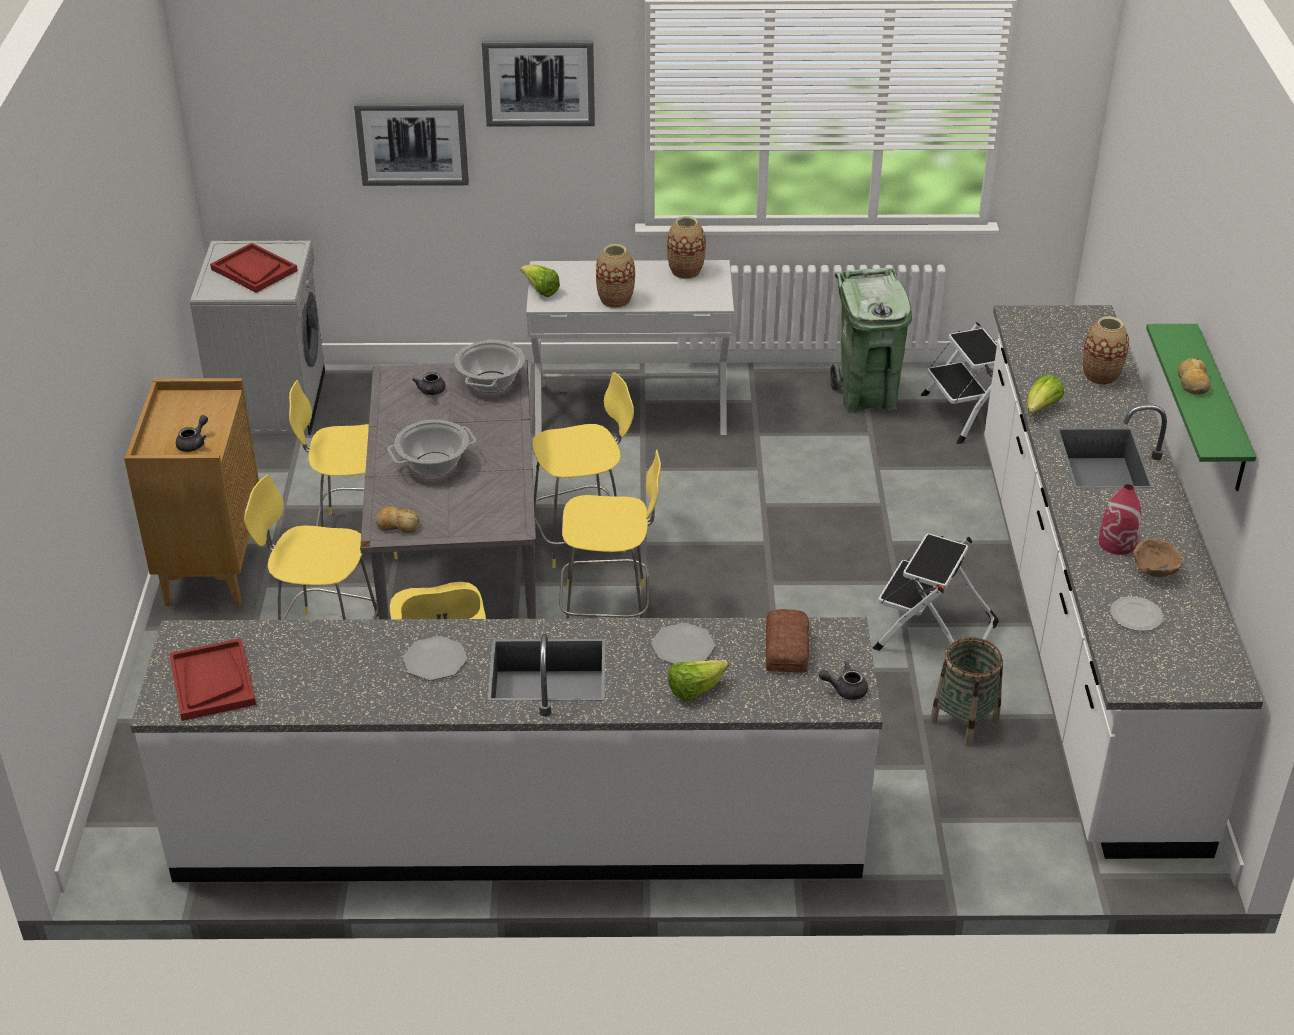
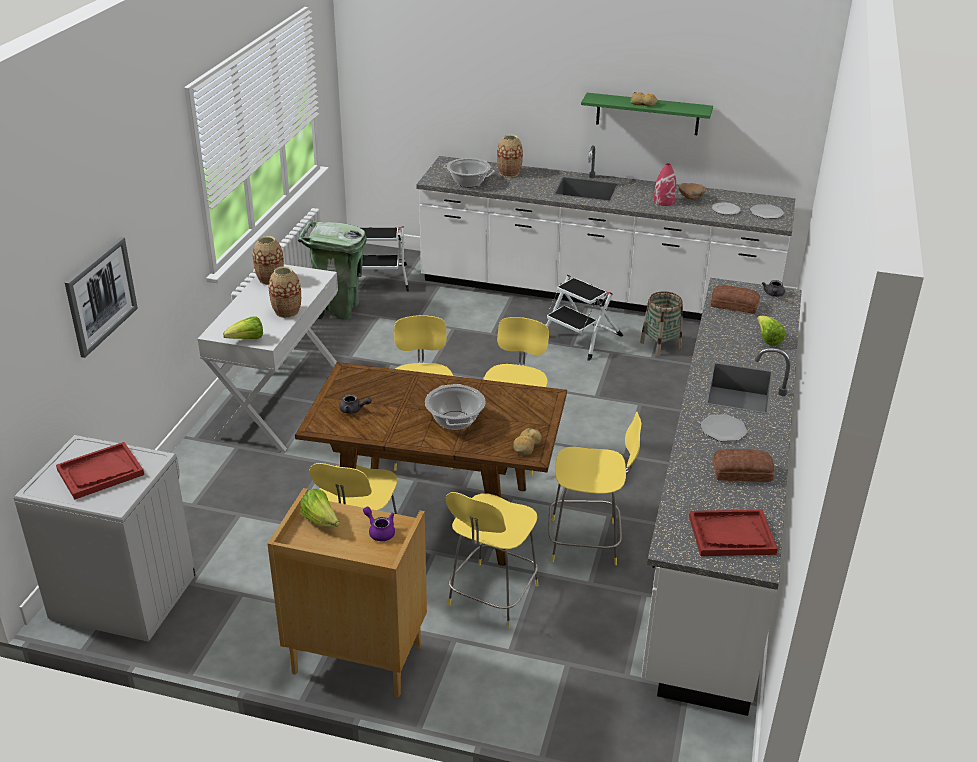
camera: 75 degrees left, 5 degrees down
grey teapot [176,415,208,452] -> purple teapot [363,507,395,541]
grey dining table [360,360,536,619] -> brown dining table [295,362,567,566]
cooking pot [455,340,525,393] -> cooking pot moved to [443,158,495,187]
picture [482,40,595,126] -> none
plate [651,623,715,664] -> plate moved to [750,204,784,219]
lettuce [1026,375,1064,413] -> lettuce moved to [300,489,340,527]
none -> bread [712,449,774,482]

